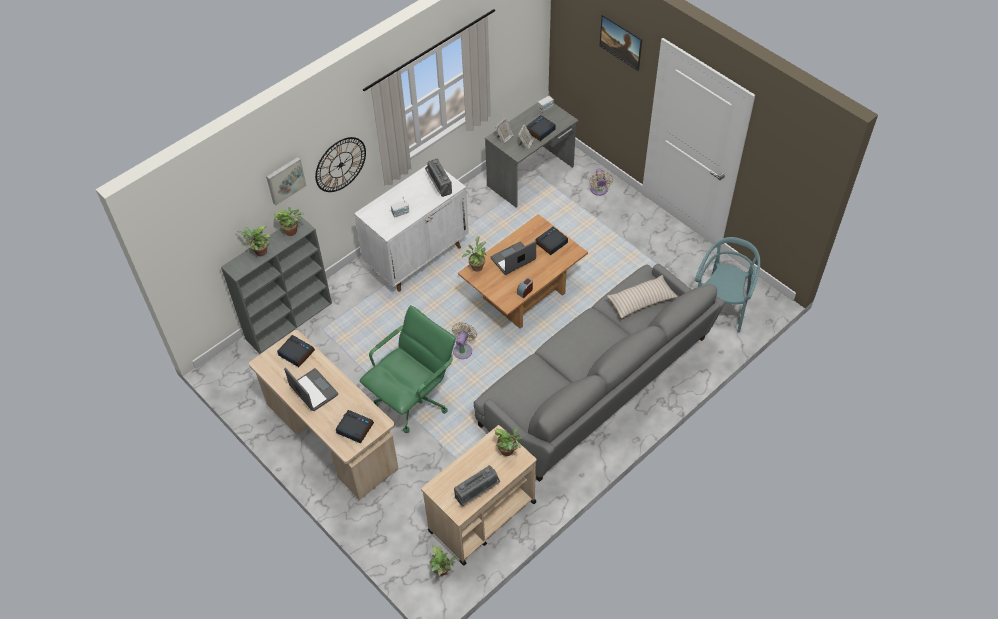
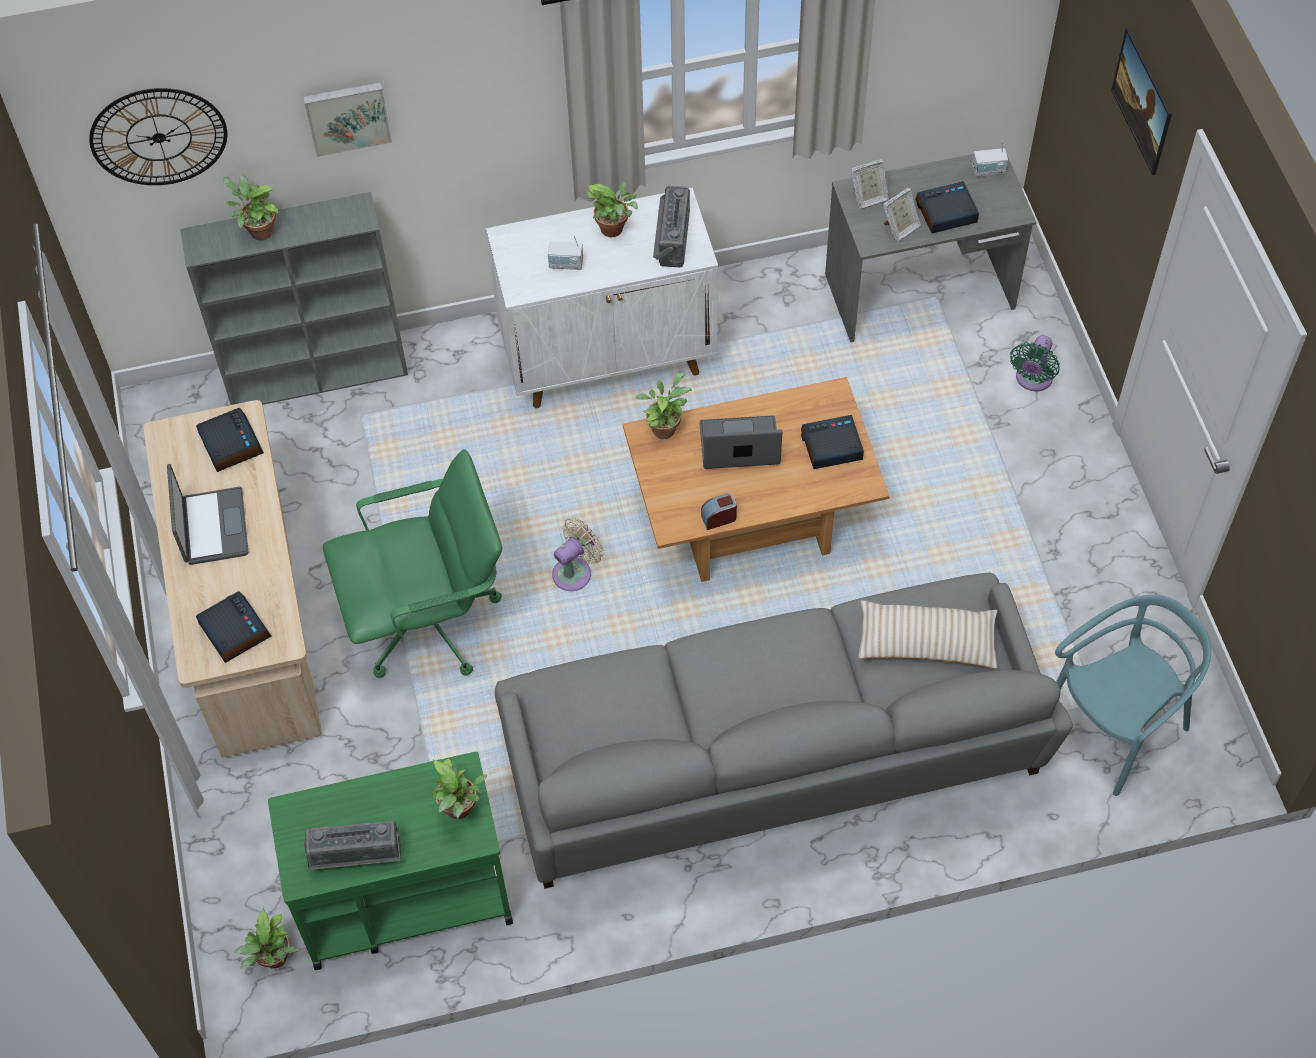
camera: 30 degrees right, 5 degrees up
potted plant [274,207,304,236] -> potted plant moved to [587,182,638,237]
wall clock [315,137,366,192] -> wall clock moved to [89,88,227,185]
beige cart [421,425,537,565] -> green cart [268,752,513,970]
beige fan [589,168,613,196] -> green fan [1010,335,1060,391]

